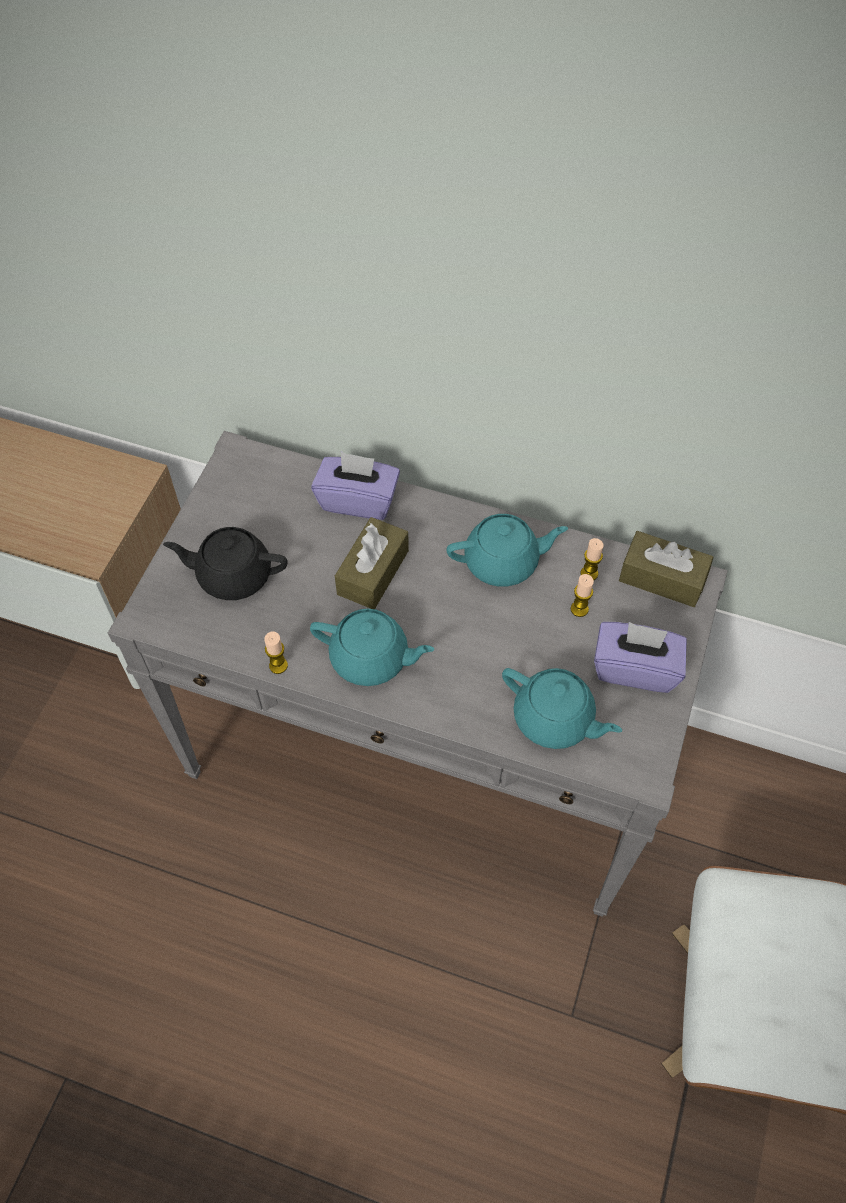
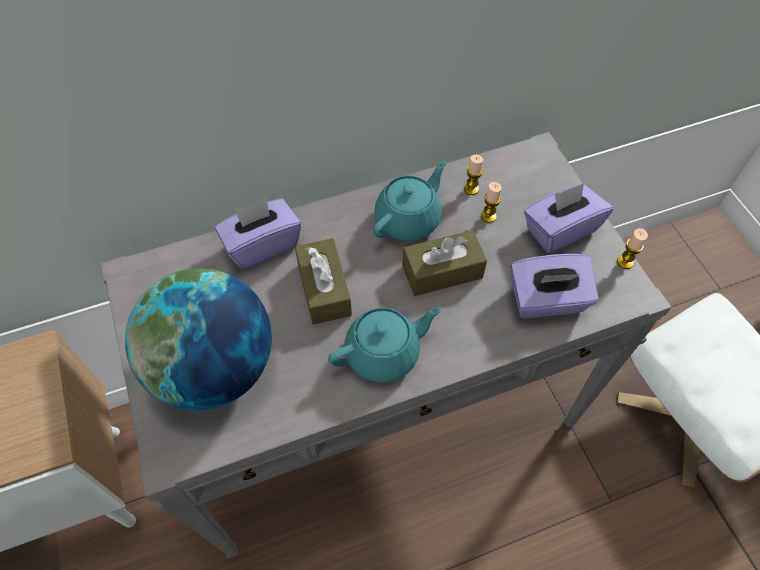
camera: 40 degrees left, 0 degrees up
black teapot [163,527,287,600] -> globe [125,268,272,410]
candle [264,631,288,674] -> candle moved to [617,228,648,269]
turquoise teapot [502,668,622,749] -> purple tissue box [510,254,599,318]
brown tissue box [619,531,713,607] -> brown tissue box moved to [402,230,487,296]

